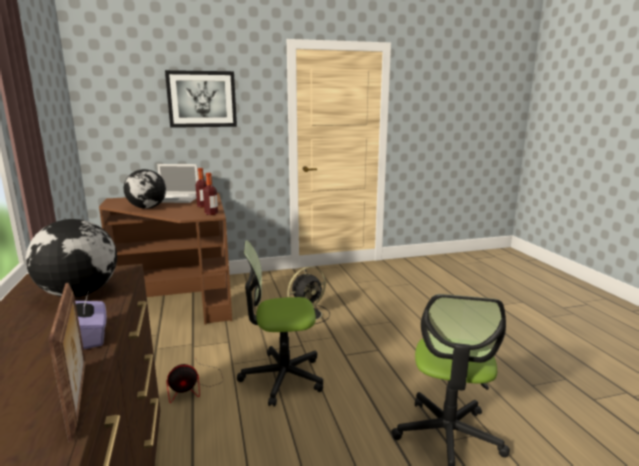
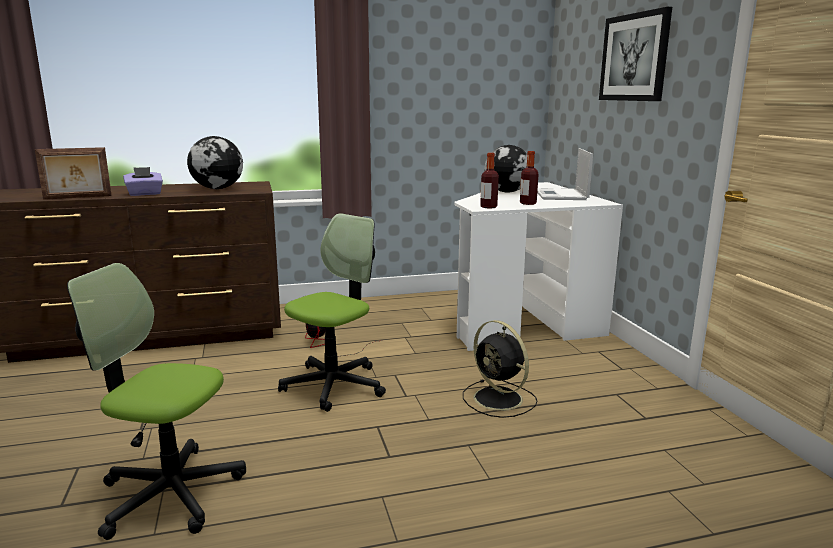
camera: 90 degrees right, 0 degrees up
brown desk [99,193,232,325] -> white desk [454,182,623,351]
office chair [237,240,323,407] -> office chair turned 45 degrees clockwise [278,213,386,412]

